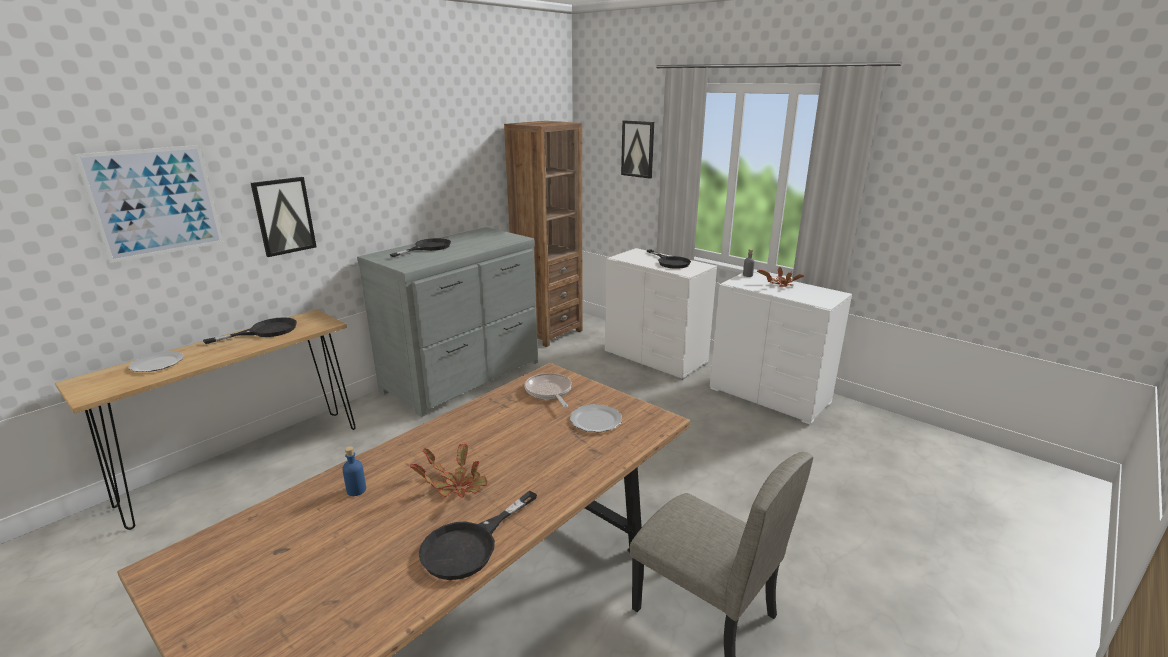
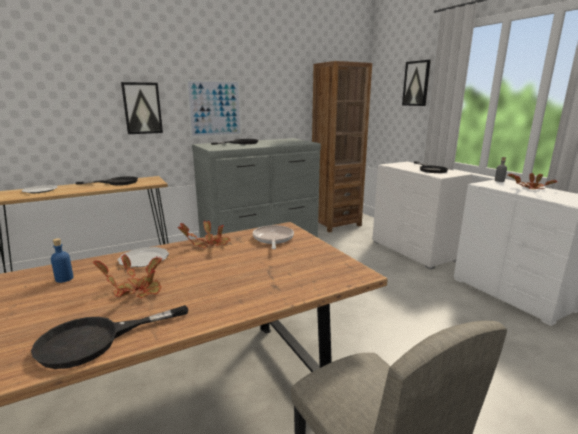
camera: 20 degrees right, 5 degrees down
picture [74,145,224,263] -> picture moved to [185,79,242,138]
plate [570,404,622,432] -> plate moved to [118,247,169,267]
none -> potted plant [178,220,230,248]

